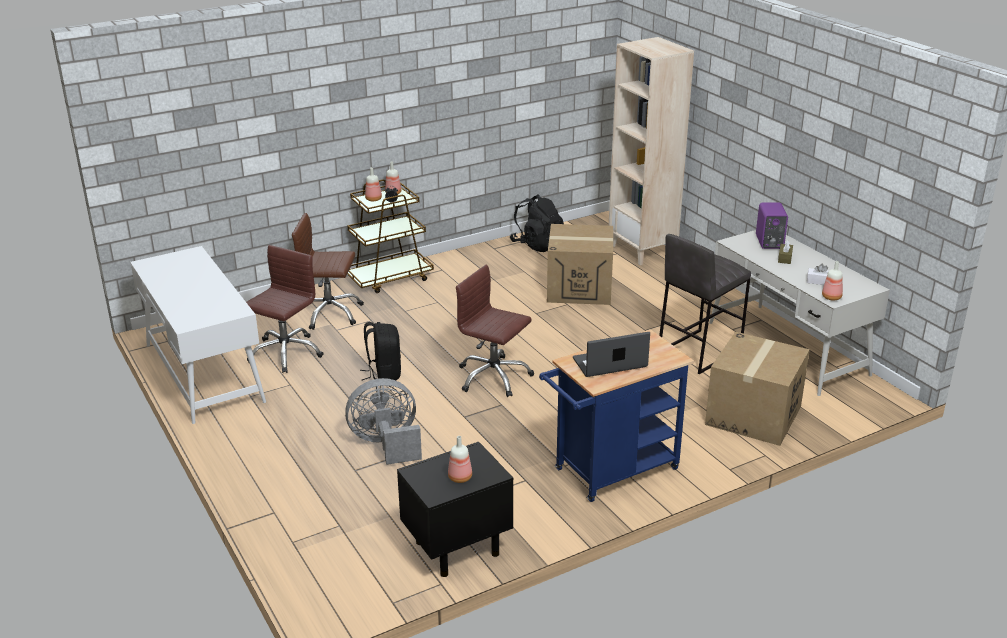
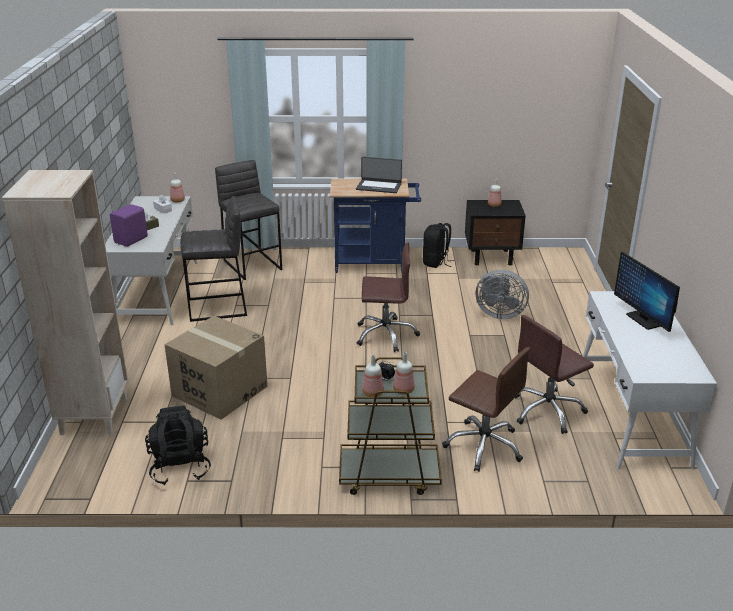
camera: 150 degrees left, 0 degrees up
black backpack [360,322,401,380] -> black backpack moved to [423,223,454,268]
brown office chair [456,265,534,397] -> brown office chair turned 60 degrees counterclockwise [357,242,420,352]
cardboard box [705,332,810,446] -> grey stool [215,160,282,280]
none -> monitor [614,252,680,332]

